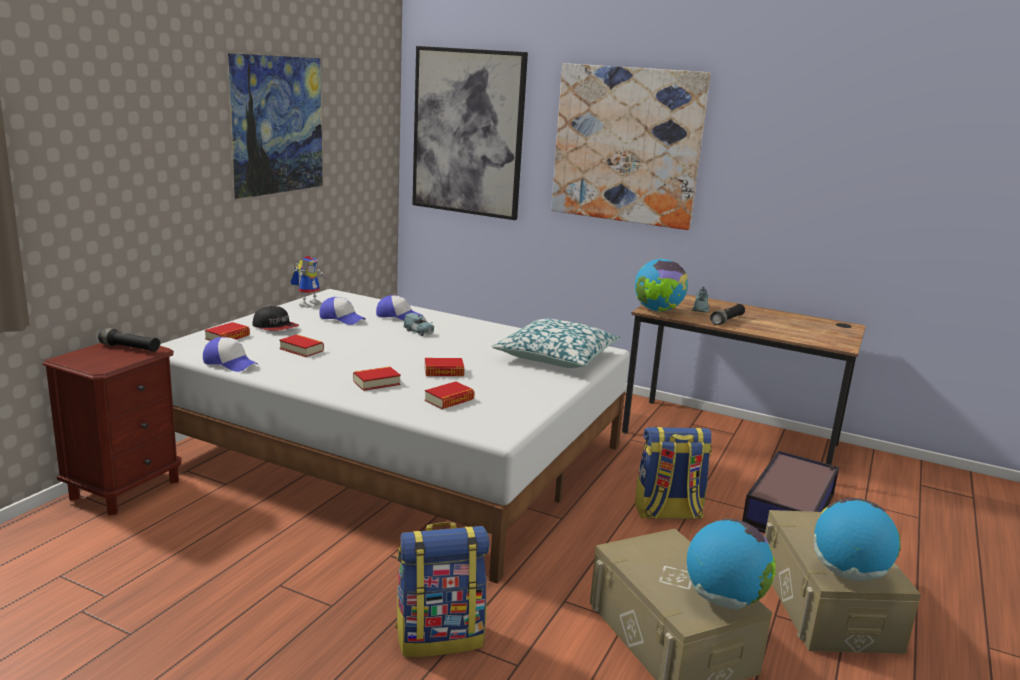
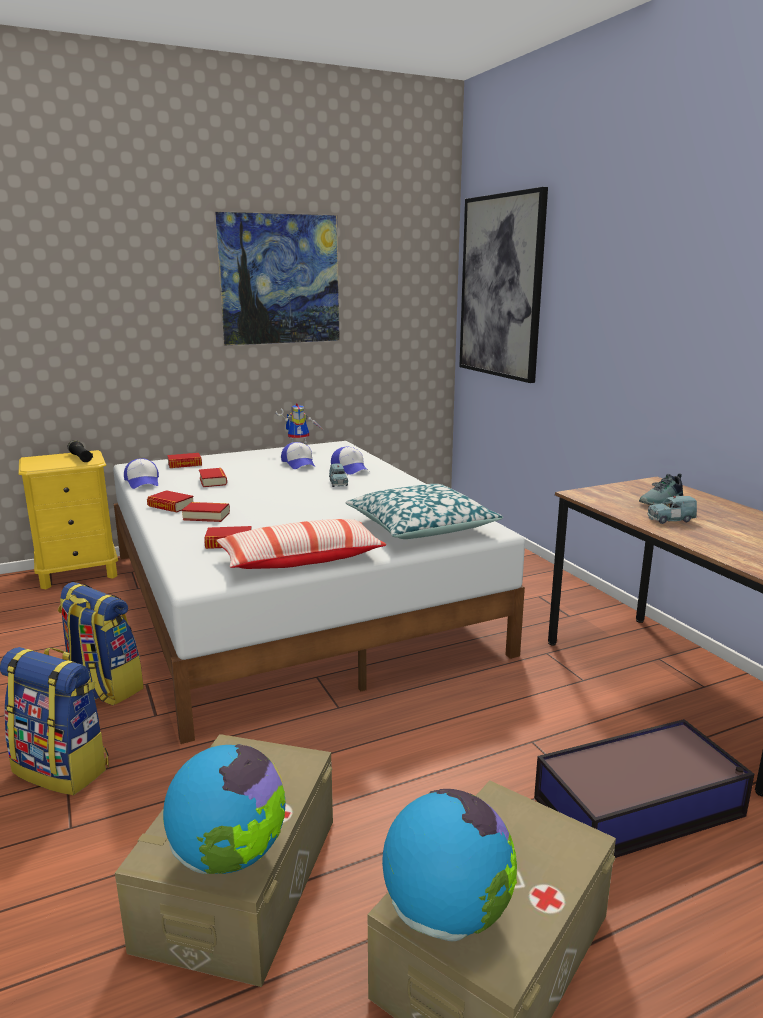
camera: 40 degrees right, 0 degrees up
brown nightstand [43,343,182,515] -> yellow nightstand [18,450,118,589]
cap [252,306,299,331] -> none
book [425,358,464,376] -> book moved to [147,490,194,512]
picture [551,63,711,230] -> none
globe [635,259,688,312] -> none
backpack [635,427,712,519] -> backpack moved to [58,582,144,705]
black flashlight [710,304,745,325] -> blue toy car [647,496,697,524]
none -> pillow [217,519,386,569]

